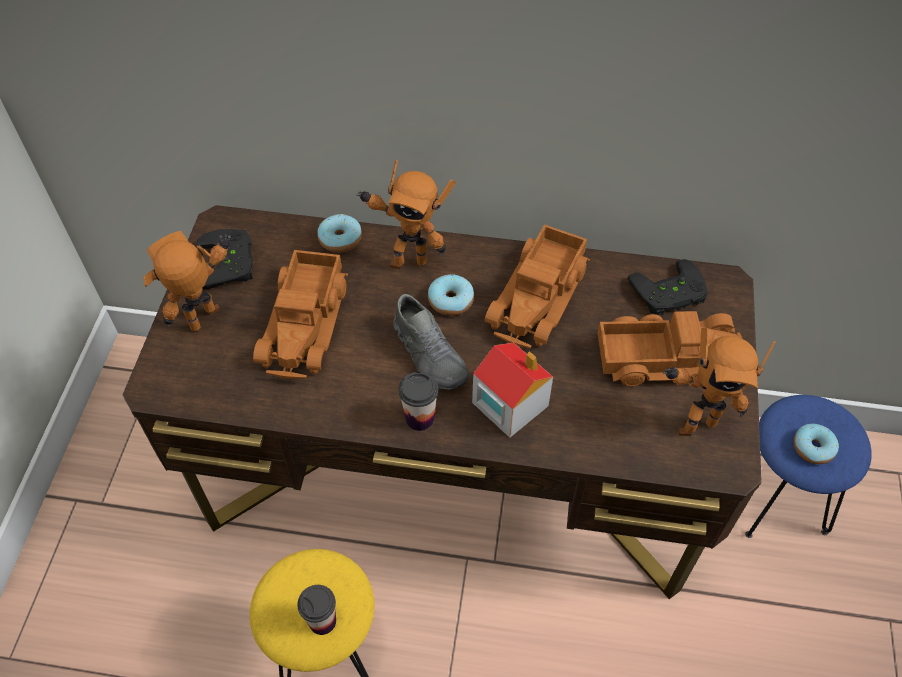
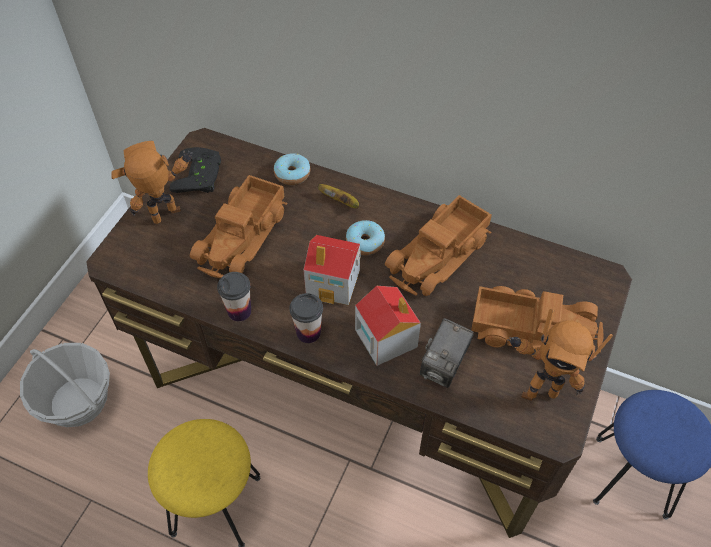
camera: 15 degrees right, 0 degrees up
cup [297,585,336,635] -> cup moved to [217,272,251,321]
toy robot [356,160,456,269] -> banana [318,184,359,208]
grey shoe [394,294,469,390] -> toy house [303,235,361,305]
black game controller [628,259,708,316] -> none
donut [793,424,839,464] -> none
none -> basket [20,343,110,427]
none -> camera [420,318,474,388]

